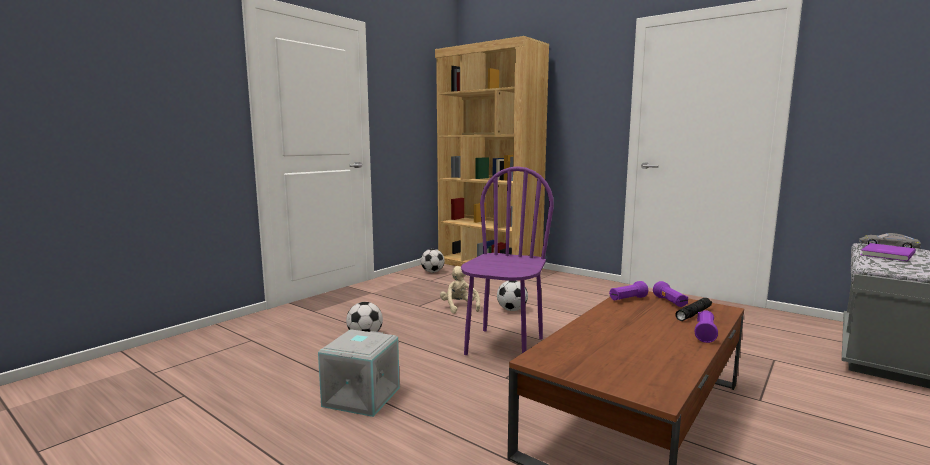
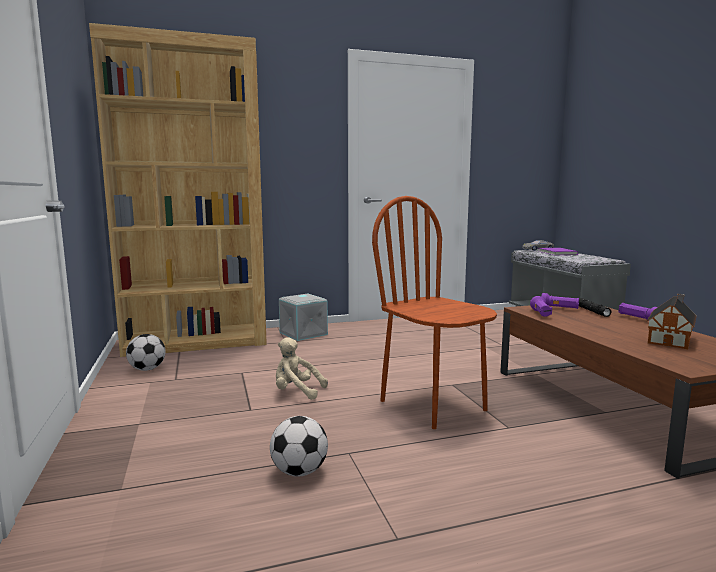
camera: 55 degrees left, 0 degrees up
grey storage box [318,330,400,417] -> grey storage box moved to [279,294,328,341]
purple chair [461,166,554,355] -> brown chair [372,196,497,429]
football [497,281,528,311] -> none
none -> toy house [647,294,697,349]

